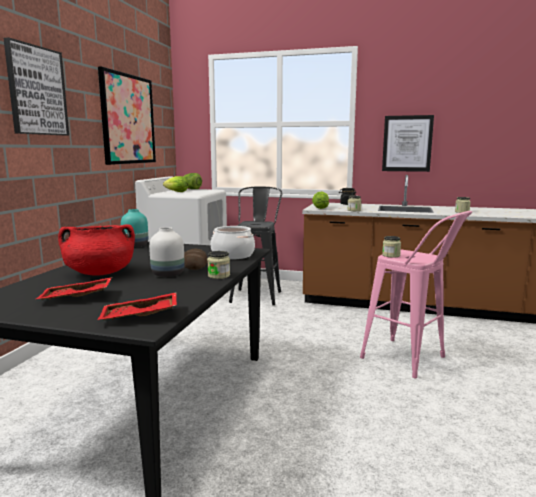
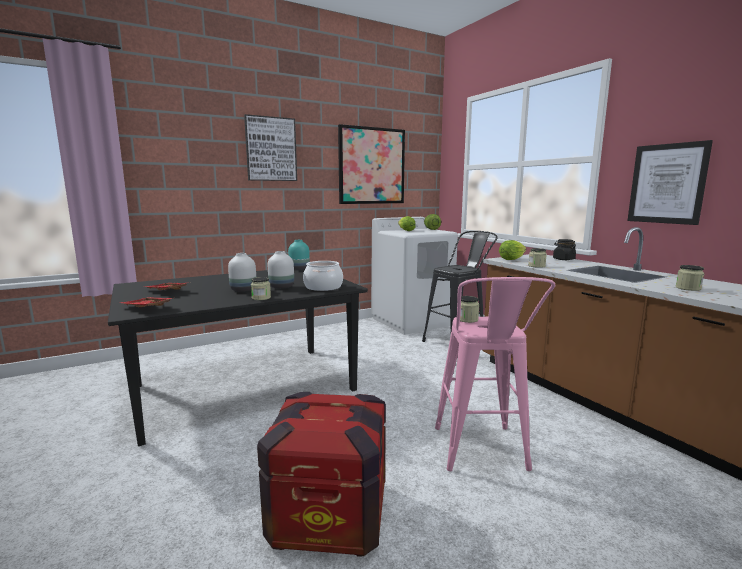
camera: 45 degrees right, 0 degrees up
red cooking pot [58,224,135,276] -> none
bread [184,249,207,270] -> white vase [268,251,294,289]
none -> crate [257,392,386,556]

